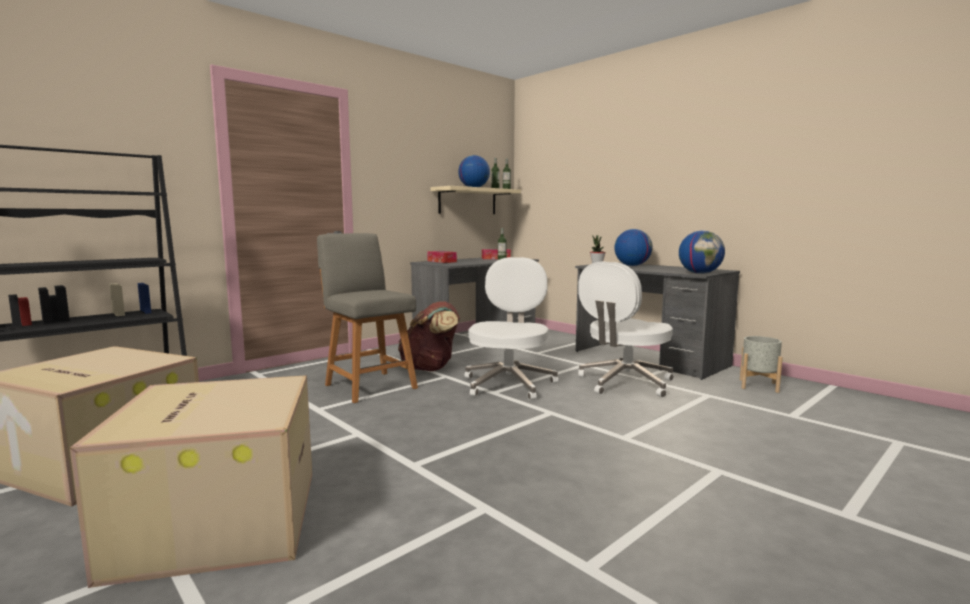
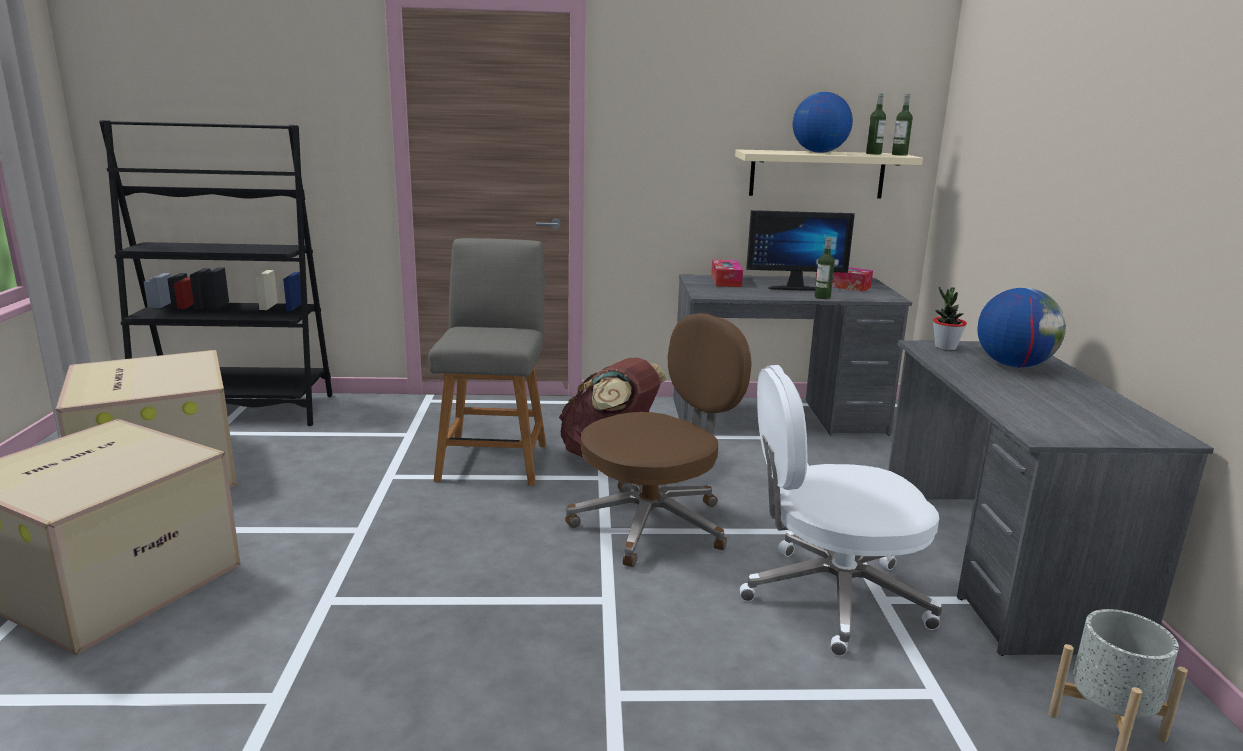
camera: 40 degrees right, 10 degrees up
white office chair [465,257,558,400] -> brown office chair [565,313,752,567]
globe [679,231,725,274] -> none
none -> monitor [746,210,855,291]

